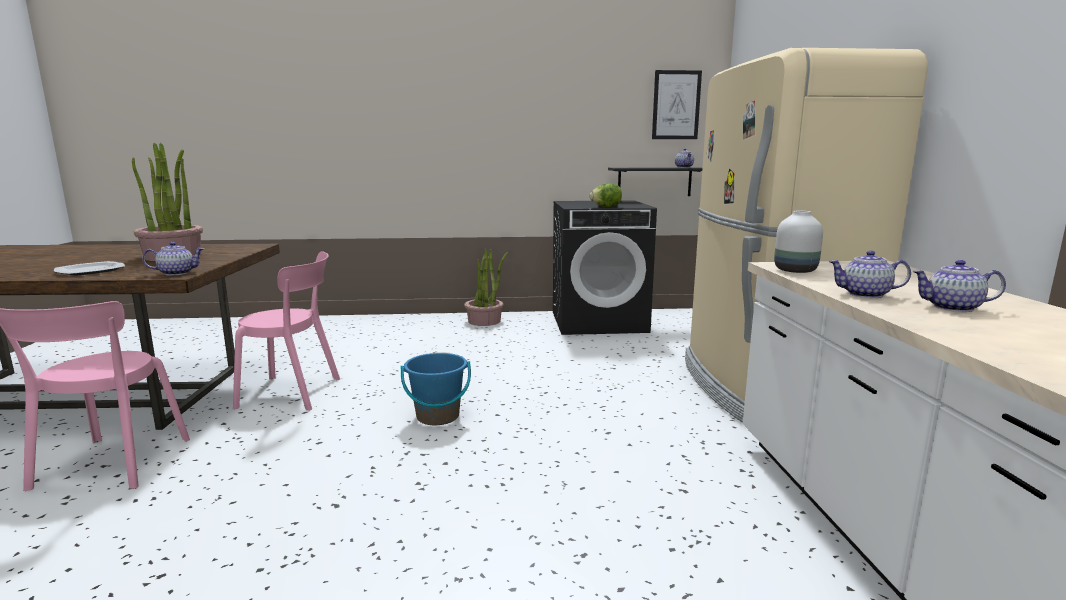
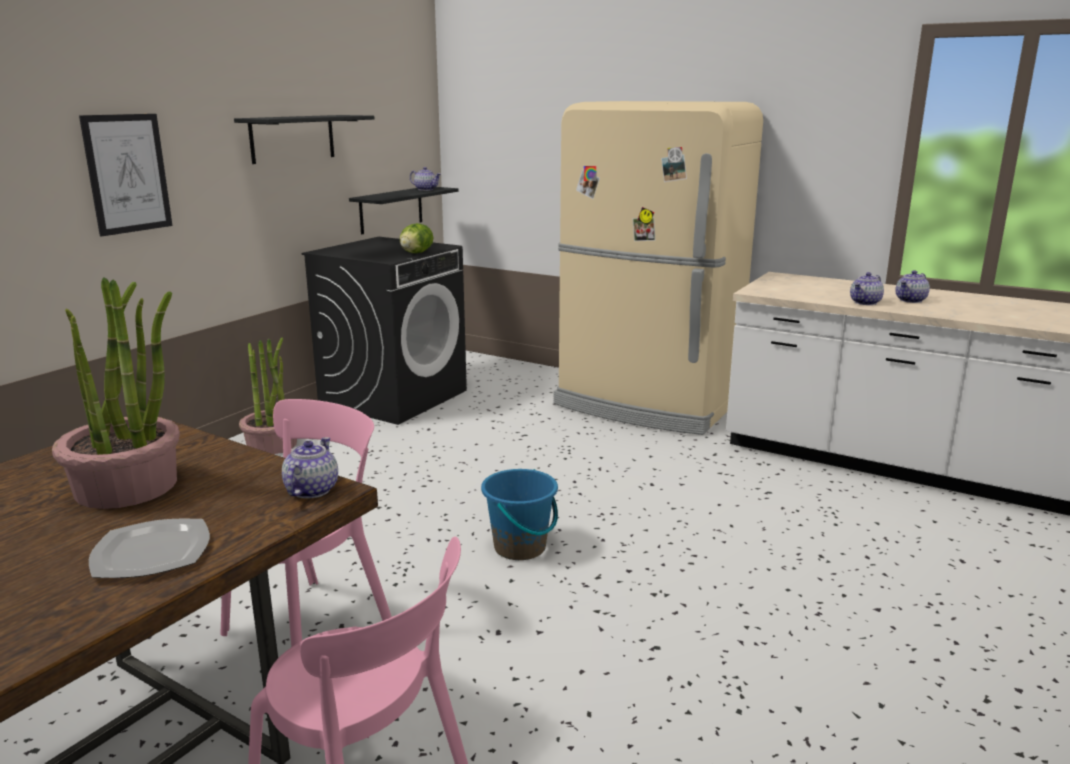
camera: 55 degrees left, 5 degrees up
picture [652,70,702,139] -> picture moved to [79,114,173,237]
white vase [774,211,823,273] -> none
none -> black shelf [234,115,374,164]

